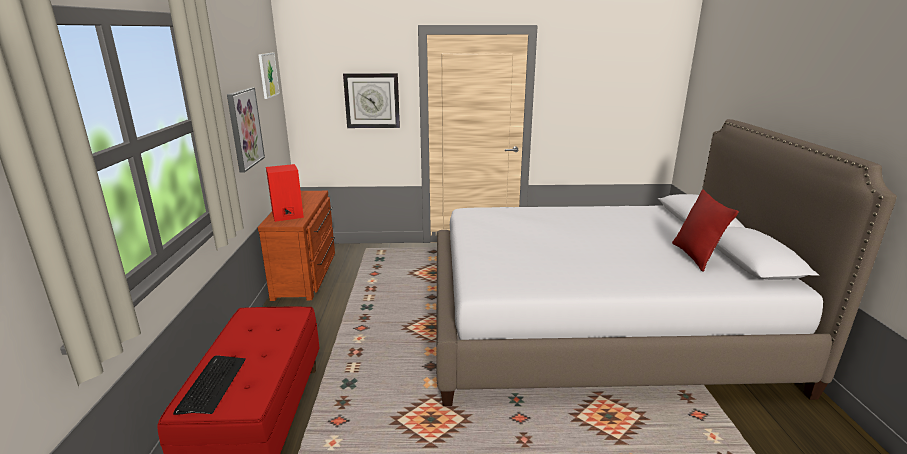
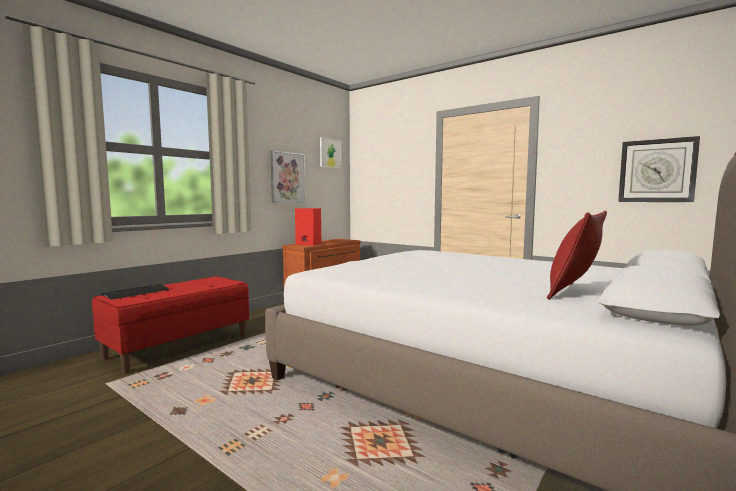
camera: 40 degrees right, 15 degrees down
wall clock [343,73,400,128] -> wall clock moved to [618,136,700,202]

